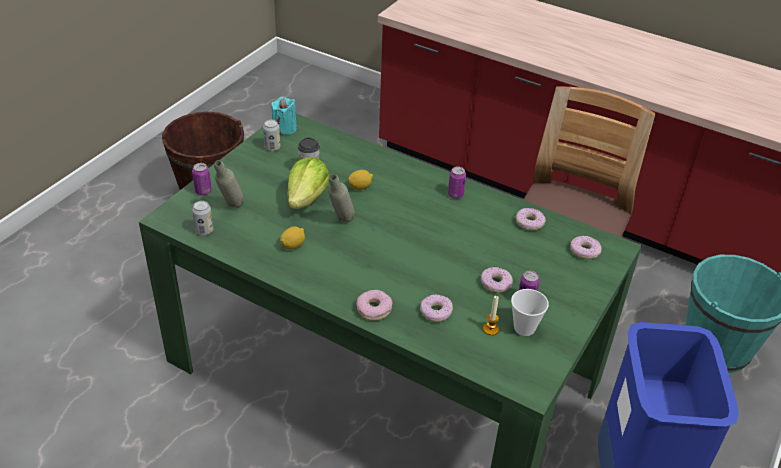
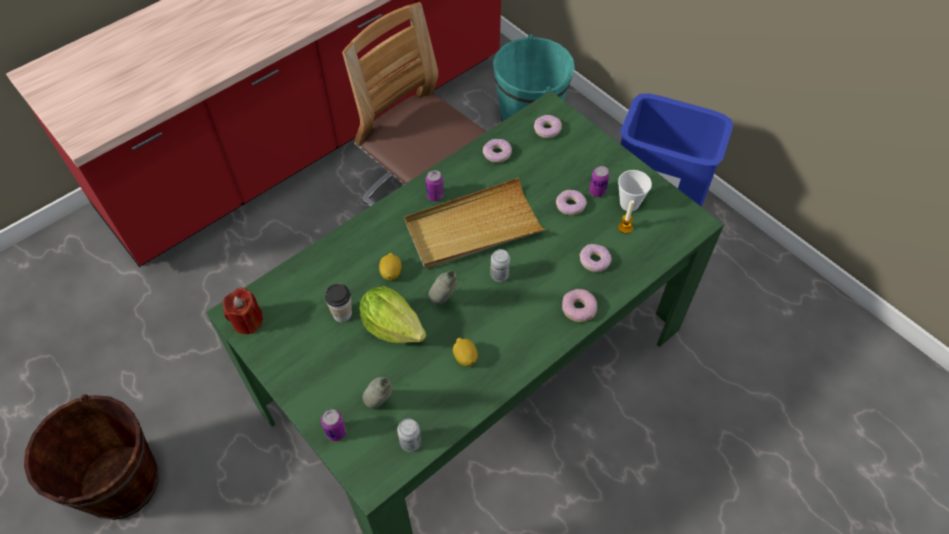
camera: 70 degrees left, 15 degrees up
can [263,120,280,151] -> can moved to [490,249,510,282]
turquoise candle [271,97,297,135] -> red candle [222,288,263,334]
none -> beige tray [404,177,546,269]

